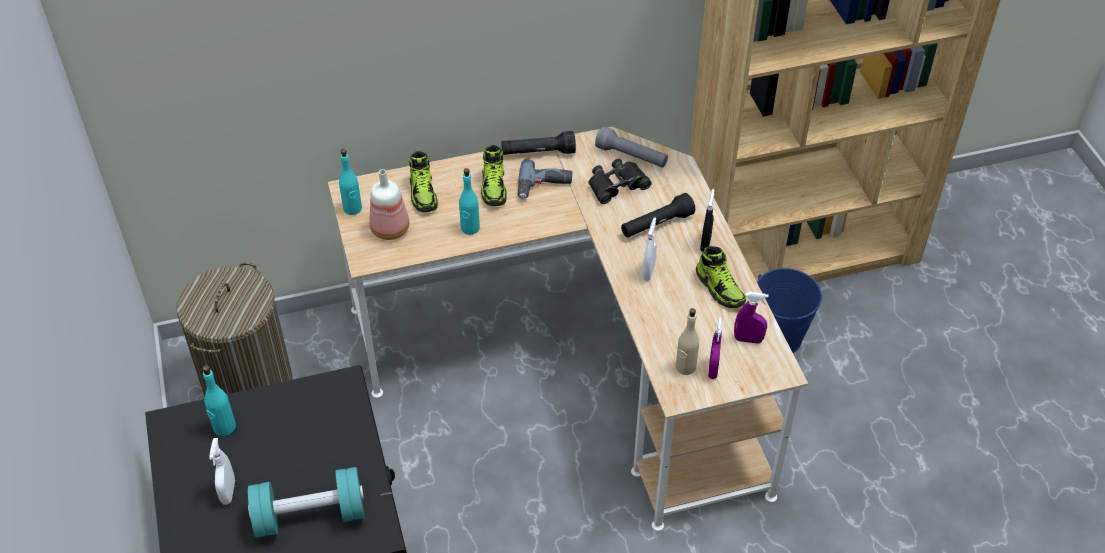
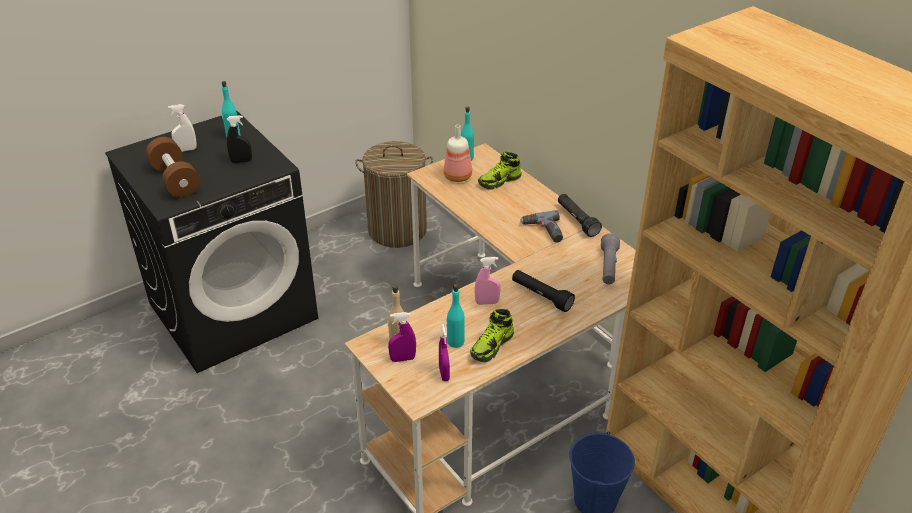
camera: 70 degrees right, 10 degrees down
turquoise dumbbell [248,467,364,538] -> brown dumbbell [146,137,200,197]
turquoise bottle [459,168,480,235] -> turquoise bottle moved to [446,284,465,348]
shoe [481,145,507,206] -> none
black binoculars [588,159,652,204] -> none
white spray bottle [642,217,657,281] -> pink spray bottle [474,257,501,305]
black spray bottle [700,189,714,252] -> black spray bottle moved to [227,115,252,163]

